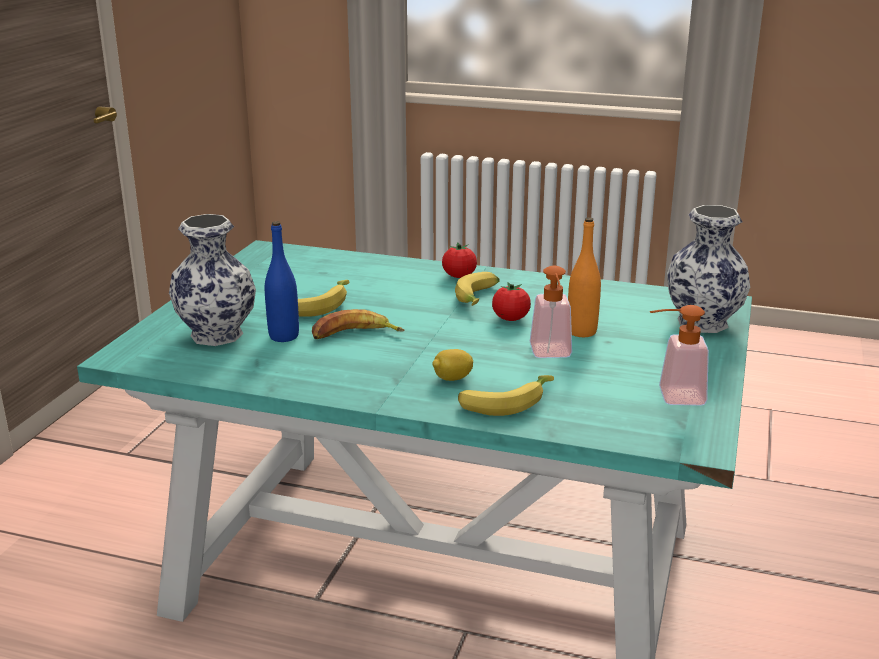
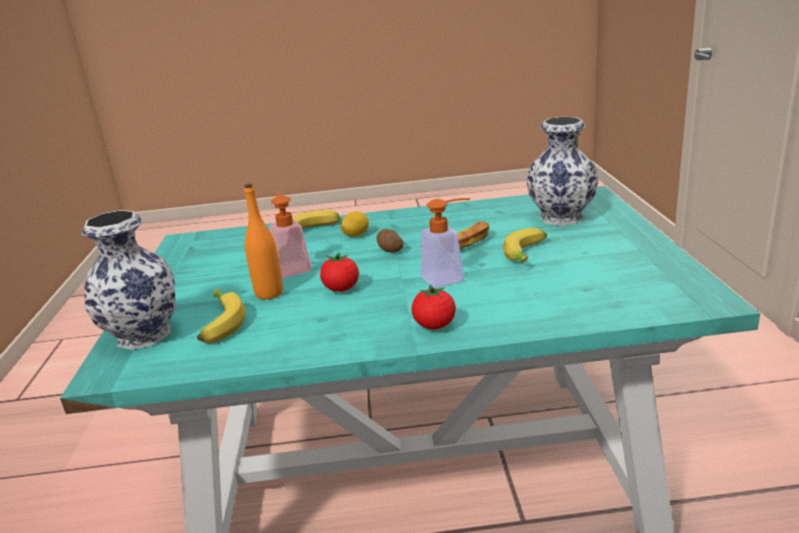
camera: 160 degrees right, 0 degrees up
blue bottle [265,221,299,342] -> none
banana [455,272,500,306] -> banana moved to [197,289,246,344]
soap dispenser [650,305,709,406] -> soap dispenser moved to [420,198,470,288]
none -> potato [377,229,404,253]

